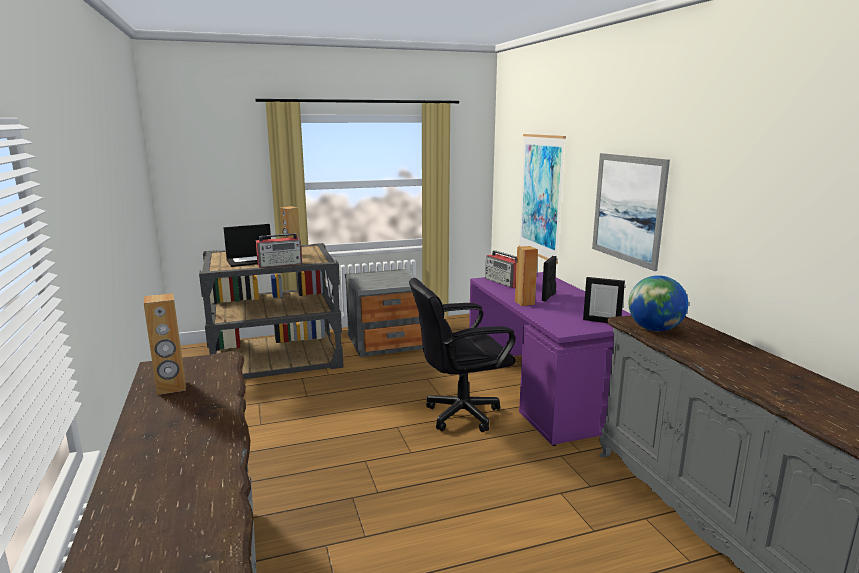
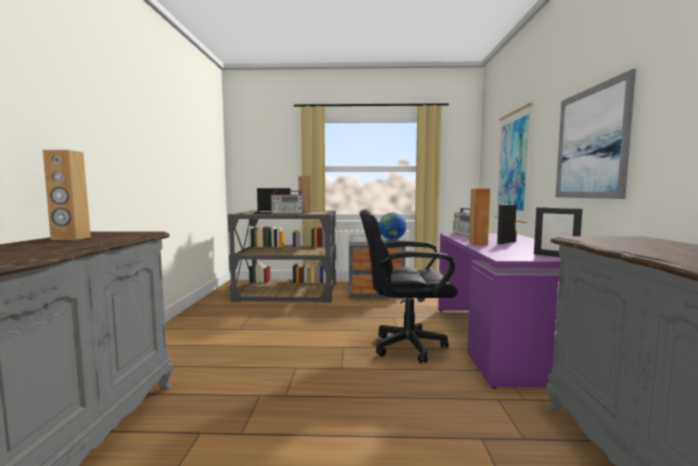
camera: 20 degrees right, 10 degrees down
globe [628,275,688,331] -> globe moved to [379,212,406,240]

